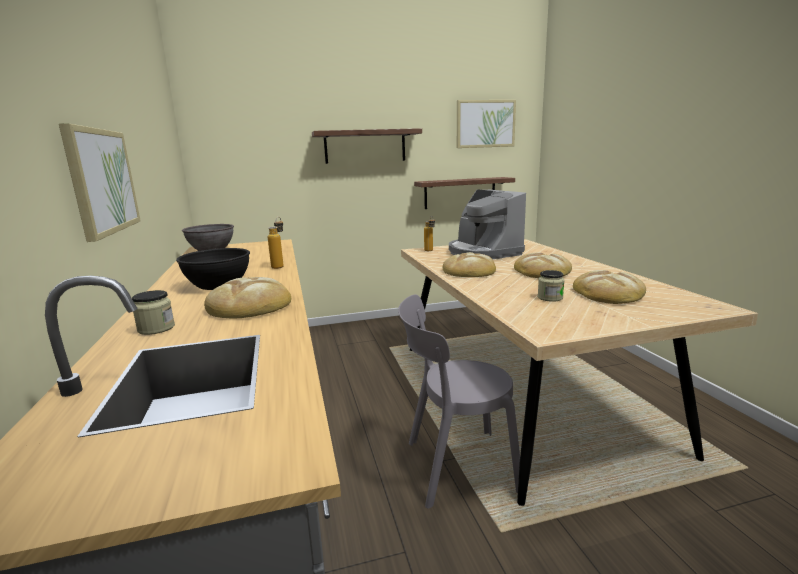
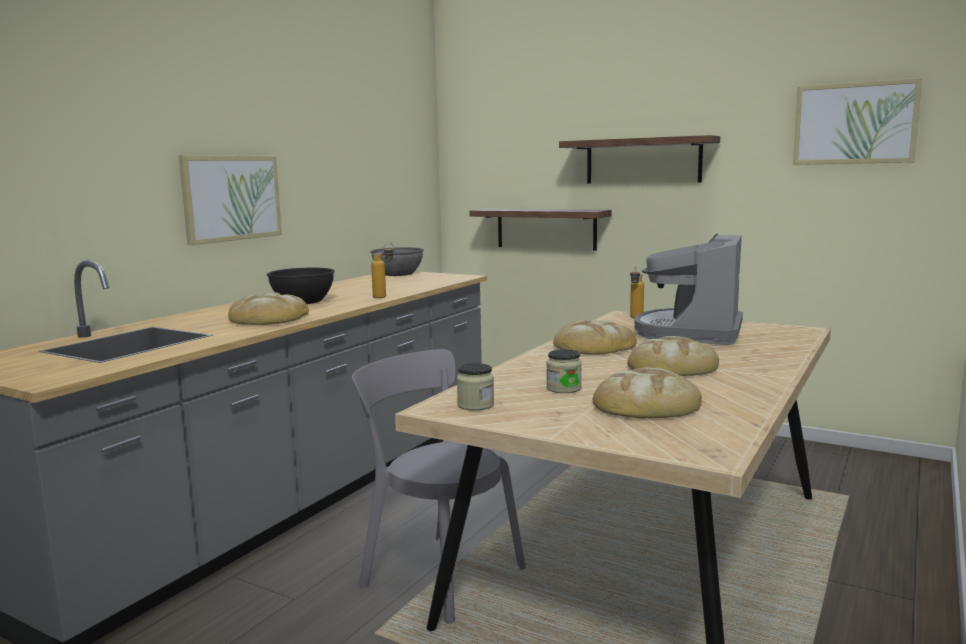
camera: 45 degrees right, 5 degrees down
jar [132,290,175,335] -> jar moved to [457,363,494,411]
shelf [414,177,515,209] -> shelf moved to [469,209,612,251]

